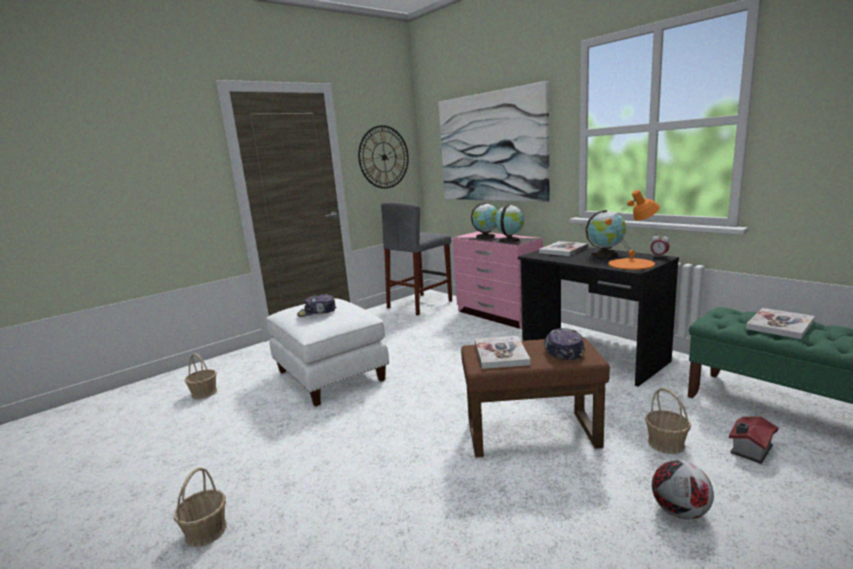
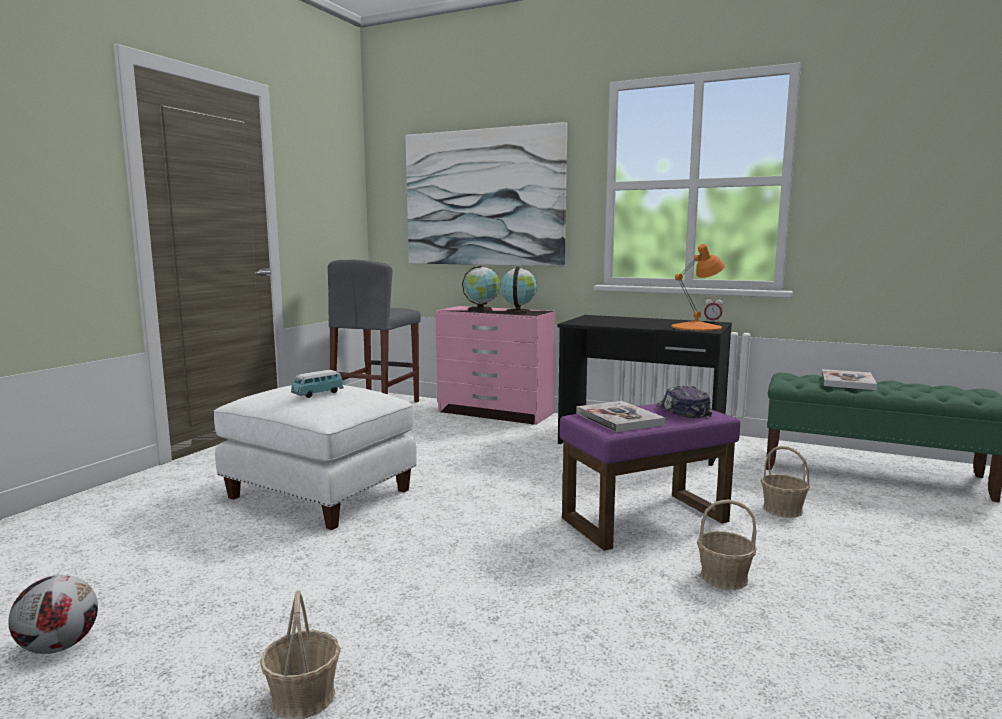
camera: 25 degrees left, 5 degrees down
basket [184,353,217,399] -> basket moved to [697,499,757,590]
cap [297,294,336,317] -> toy car [291,370,344,398]
wall clock [358,125,409,189] -> none
brown ottoman [461,337,610,457] -> purple ottoman [560,404,740,551]
book [539,241,589,256] -> none
globe [585,210,626,257] -> none
football [652,460,714,519] -> football moved to [8,575,98,654]
toy house [729,416,778,464] -> none

